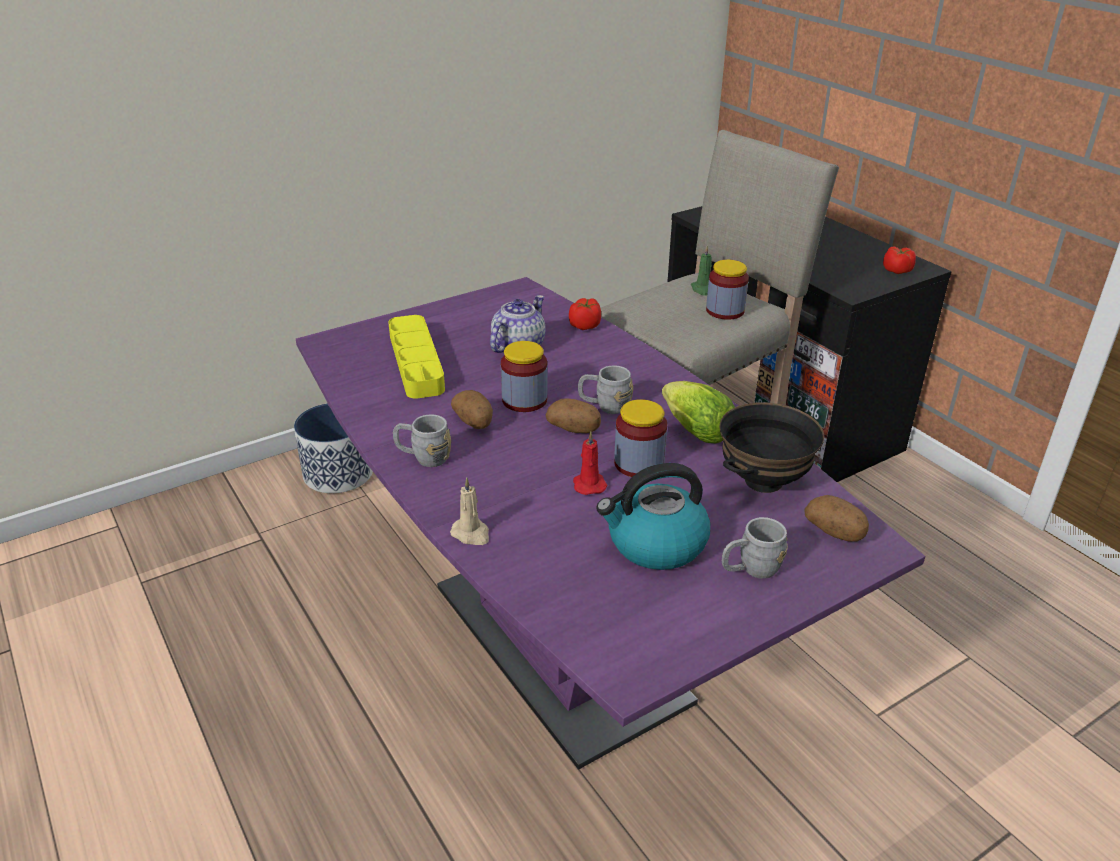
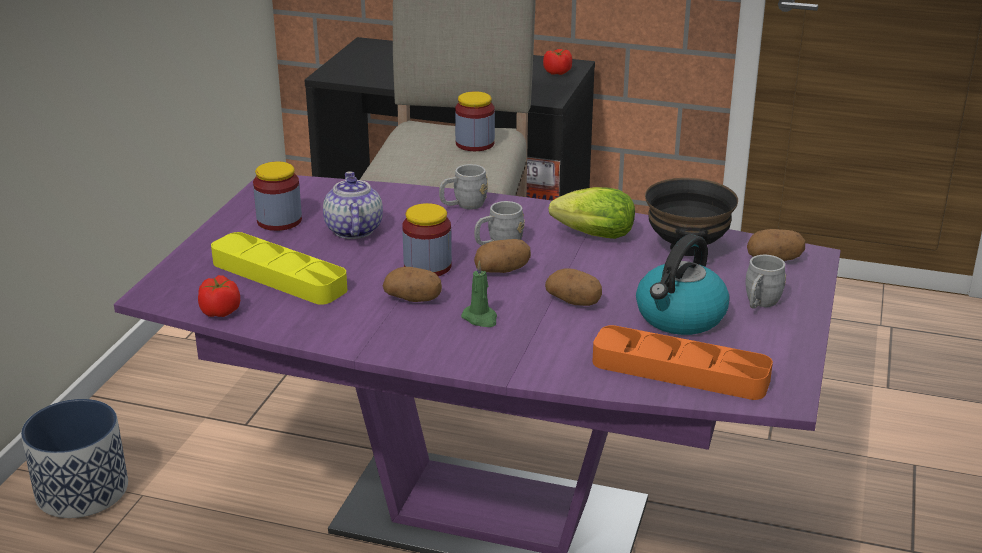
camera: 40 degrees left, 5 degrees down
grey mug [393,414,451,467] -> grey mug moved to [439,164,488,210]
beige candle [450,477,489,545] -> none
tomato [569,298,601,330] -> tomato moved to [198,275,240,317]
red candle [573,431,607,495] -> potato [545,268,602,306]
jar [614,399,667,477] -> jar moved to [253,162,302,231]
green candle [691,246,712,296] -> green candle moved to [461,260,497,327]
none -> orange tray [593,325,773,400]

